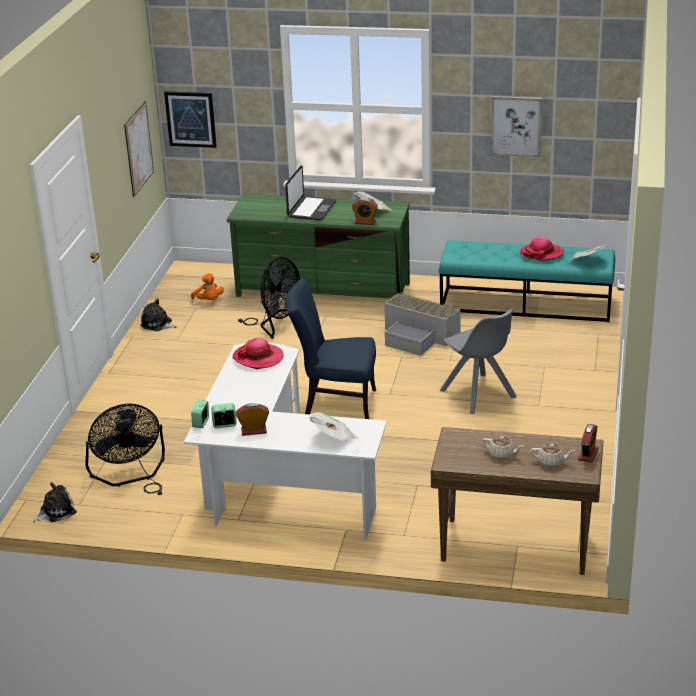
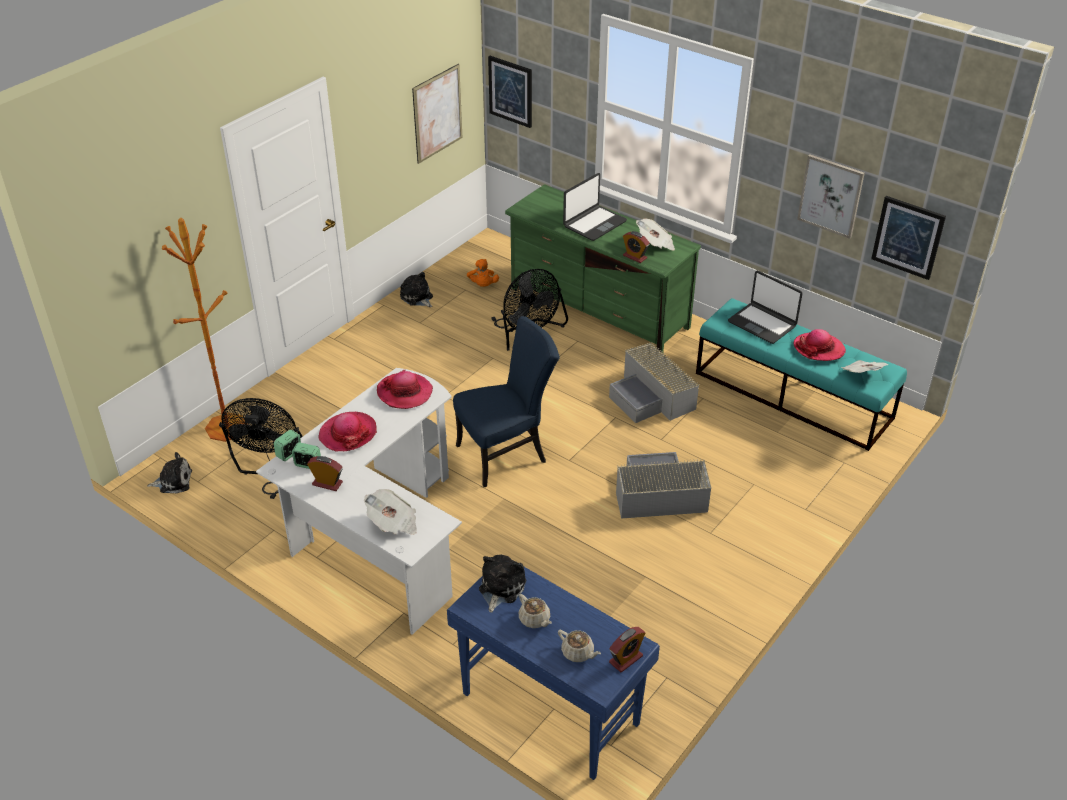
camera: 25 degrees right, 10 degrees up
blue chair [285,279,376,419] -> blue chair turned 120 degrees clockwise [453,316,560,487]
brown console table [431,427,603,575] -> blue console table [447,560,660,780]
grey chair [440,308,517,414] -> grey storage box [616,452,711,519]
none -> orange clothes rack [162,218,249,442]
none -> hat [318,412,377,452]
none -> plush toy [479,554,527,613]
none -> laptop [728,271,803,344]
none -> picture [871,196,946,280]

